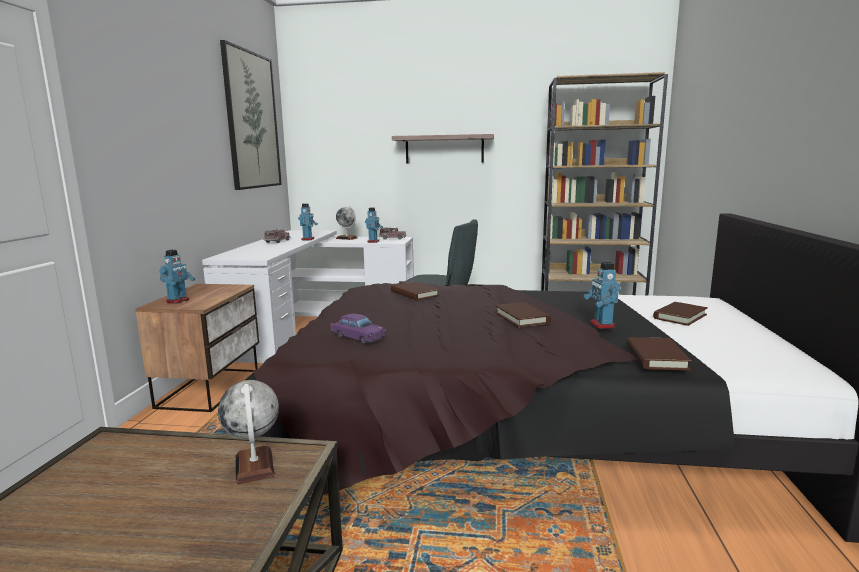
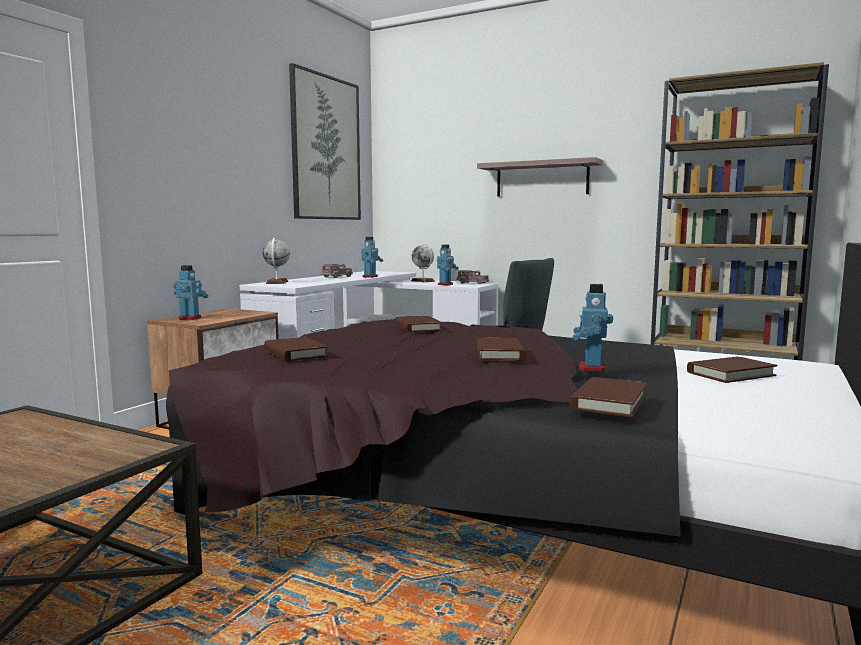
camera: 20 degrees right, 5 degrees down
toy robot [159,250,195,304] -> toy robot turned 120 degrees counterclockwise [173,265,209,320]
globe [218,380,279,485] -> globe moved to [262,238,290,284]
purple toy car [330,314,386,344] -> brown book [264,337,328,361]

